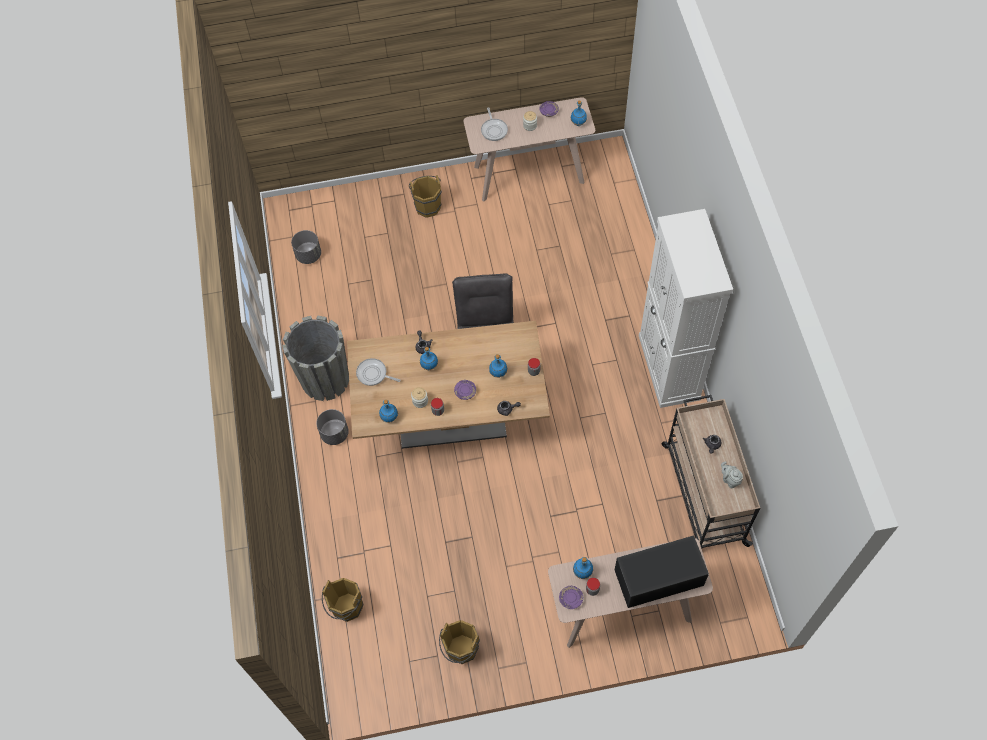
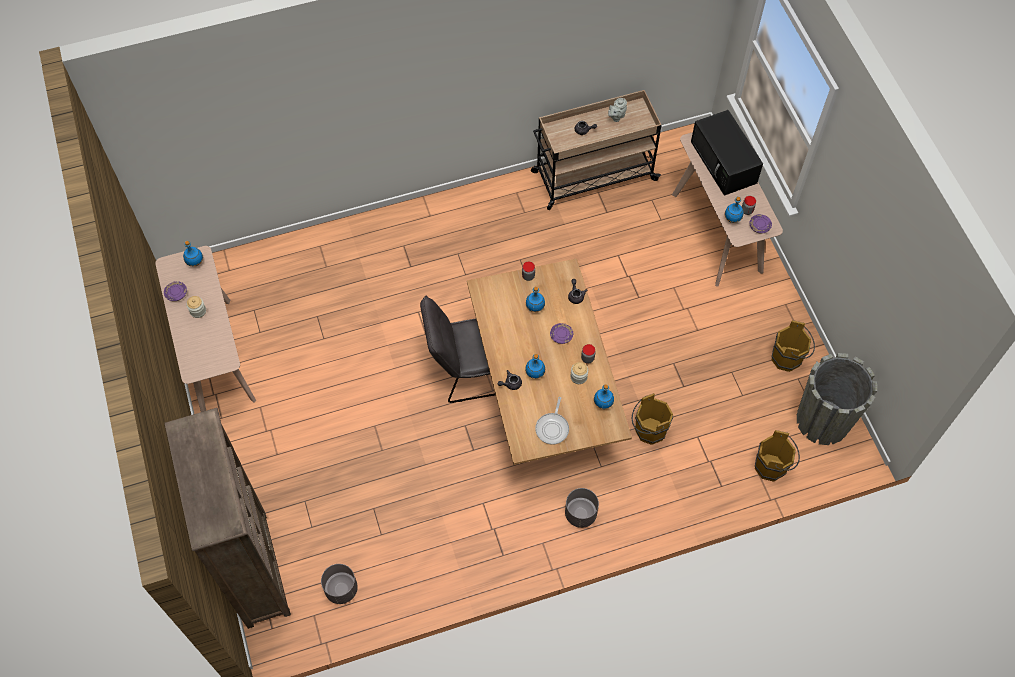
camera: 100 degrees left, 0 degrees up
grey planter [282,315,349,401] -> grey planter moved to [797,353,877,445]
brown bucket [409,175,442,218] -> brown bucket moved to [632,393,674,445]
frying pan [481,107,508,141] -> none
white cabinet [639,209,733,408] -> none
none -> brown bookcase [165,408,291,629]

